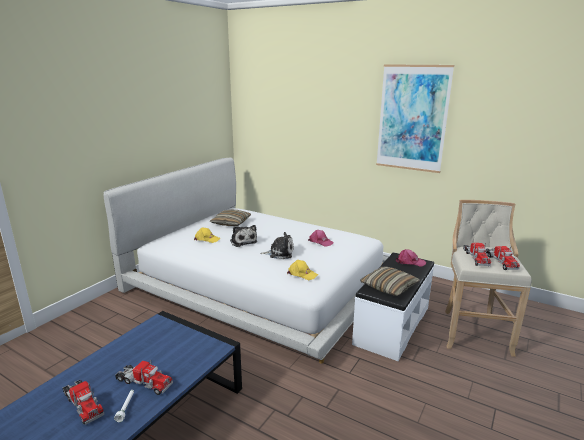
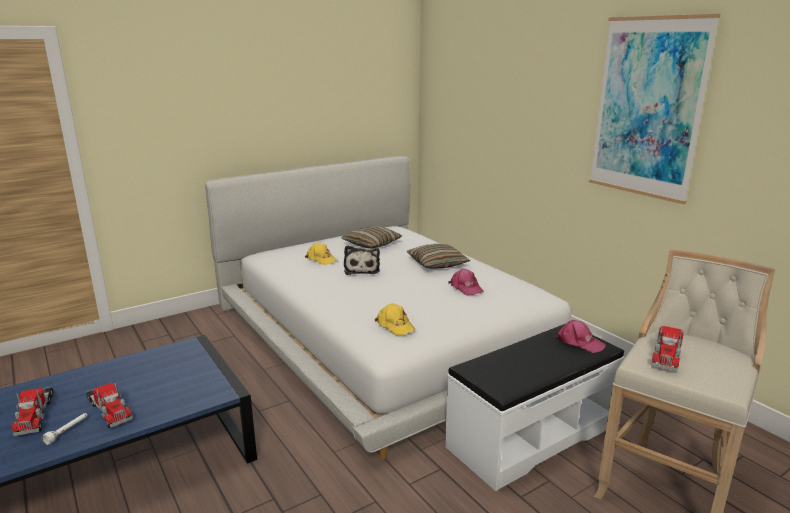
camera: 25 degrees right, 0 degrees up
plush toy [260,232,294,259] -> none
pillow [360,267,420,296] -> pillow moved to [407,244,470,269]
toy truck [485,246,520,270] -> none

